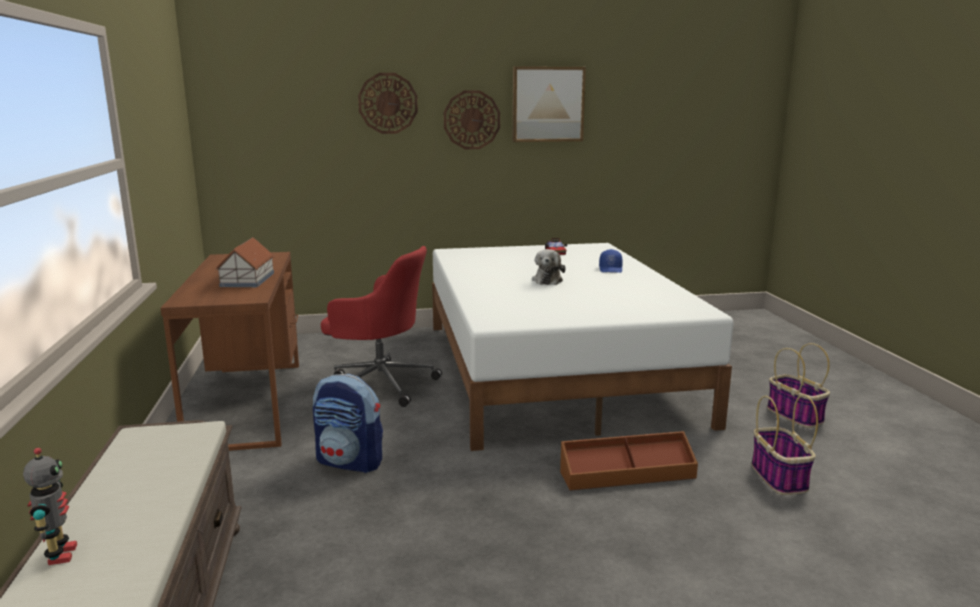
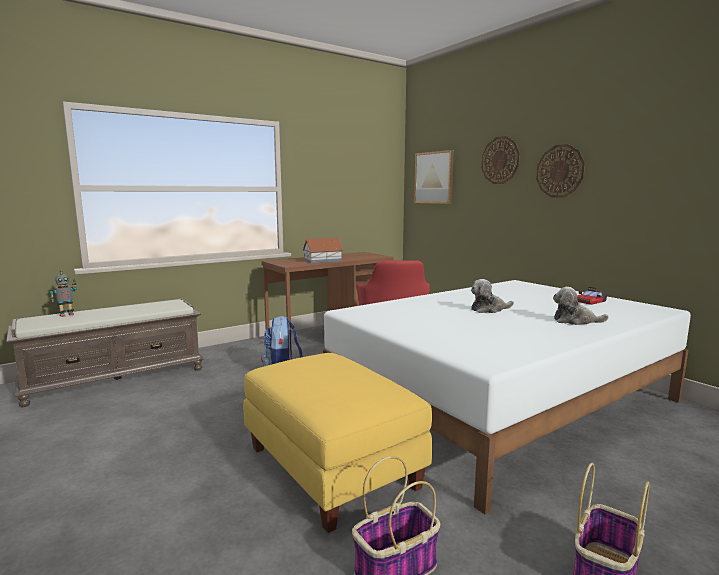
camera: 65 degrees right, 5 degrees down
picture [513,66,586,142] -> picture moved to [414,150,454,204]
brown storage box [560,431,698,491] -> yellow ottoman [243,353,432,533]
blue cap [599,249,623,273] -> plush toy [553,287,609,325]

